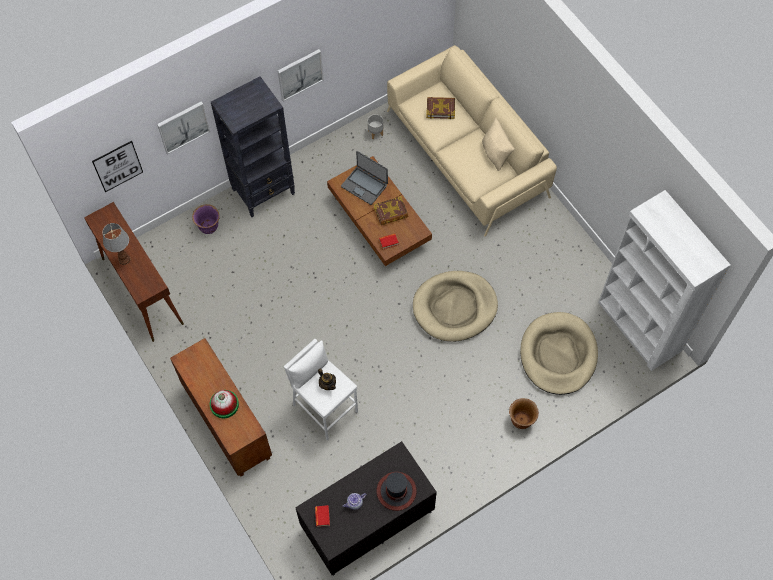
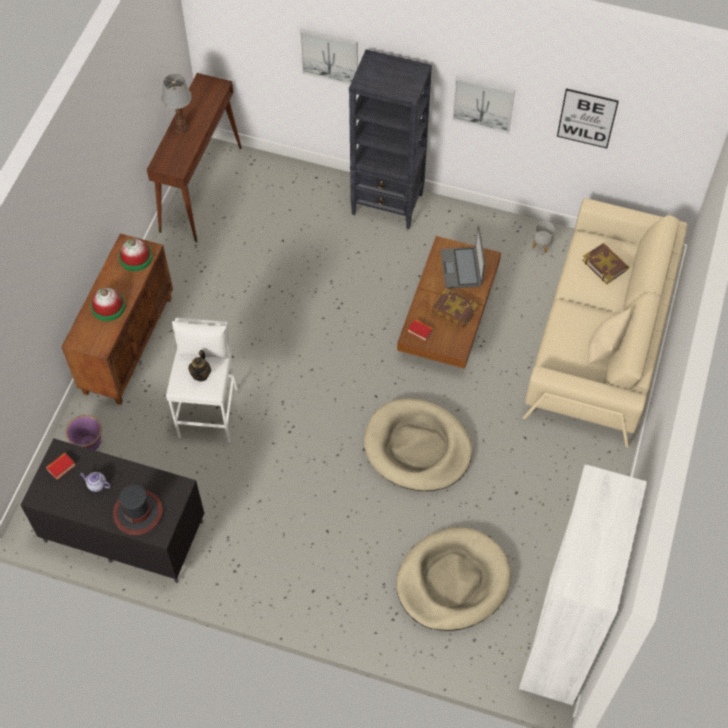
camera: 50 degrees right, 5 degrees down
picture [92,141,143,192] -> picture moved to [557,88,619,148]
purple planter [192,204,220,234] -> purple planter moved to [65,415,102,451]
brown planter [509,398,539,429] -> none
none -> hat [119,238,152,271]

